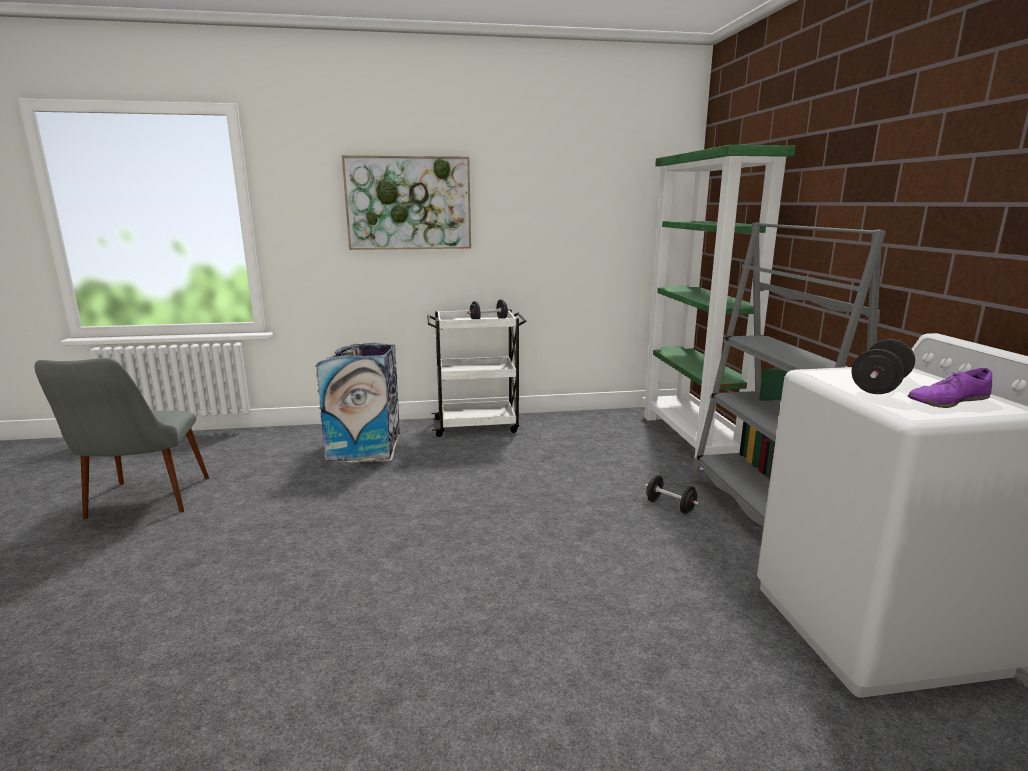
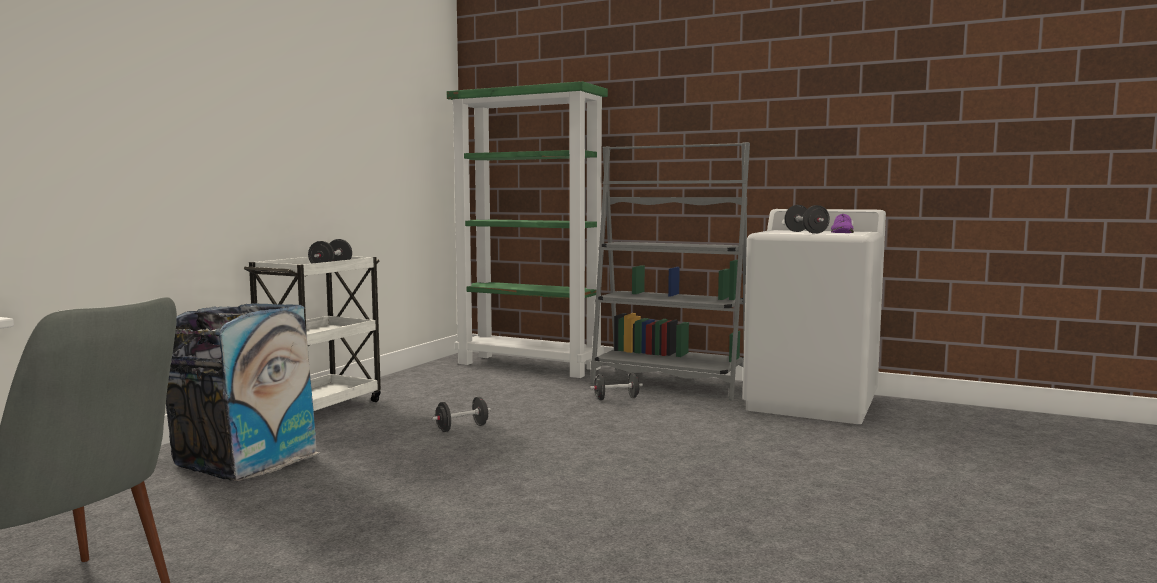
camera: 55 degrees left, 10 degrees down
picture [342,155,471,250] -> none
none -> black dumbbell [432,397,491,432]

